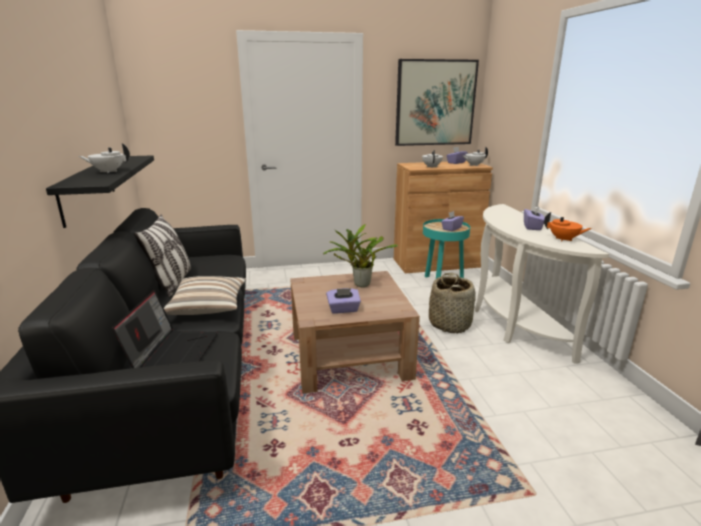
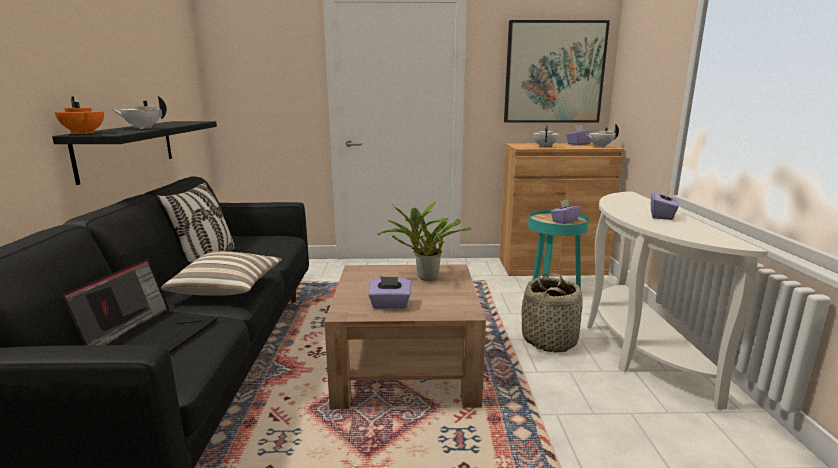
camera: 10 degrees right, 5 degrees down
orange teapot [544,212,592,242] -> orange teapot moved to [55,96,104,134]

